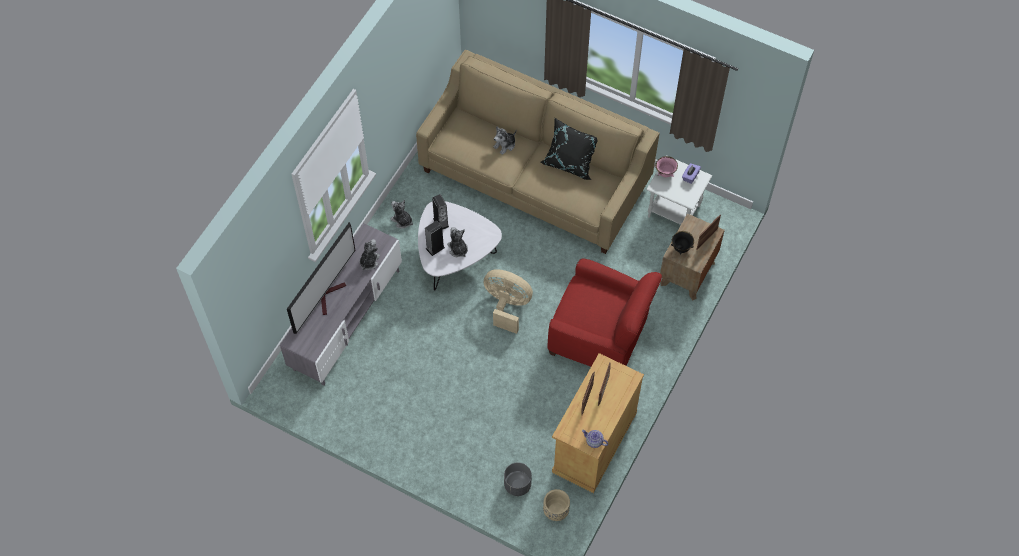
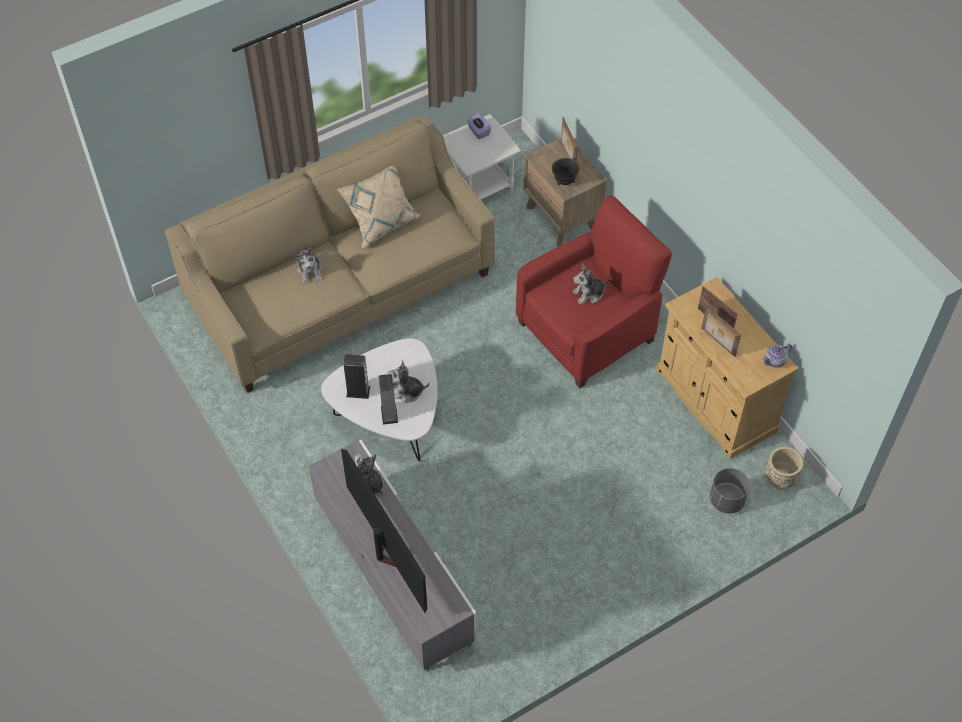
camera: 60 degrees left, 5 degrees down
plush toy [391,200,413,229] -> plush toy moved to [573,264,610,304]
beige fan [484,269,533,334] -> none
black pillow [541,118,598,180] -> beige pillow [337,166,421,248]
pink bowl [655,156,678,177] -> none

